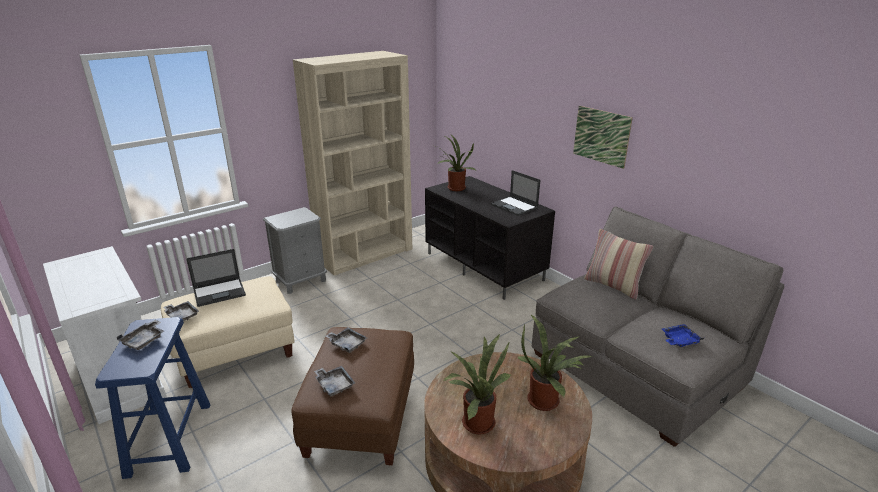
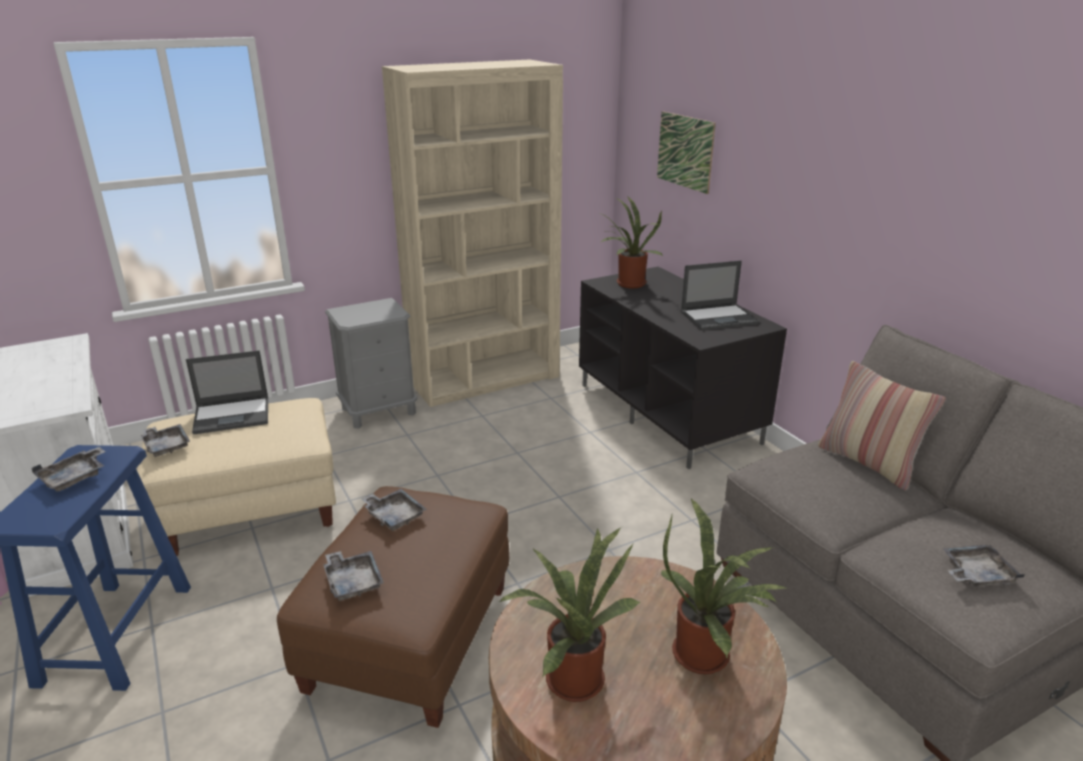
camera: 10 degrees right, 0 degrees up
laptop [491,170,540,216] -> laptop turned 75 degrees counterclockwise [681,260,759,330]
picture [573,106,633,169] -> picture moved to [657,111,716,194]
blue tray [662,324,704,347] -> grey tray [942,545,1025,587]

